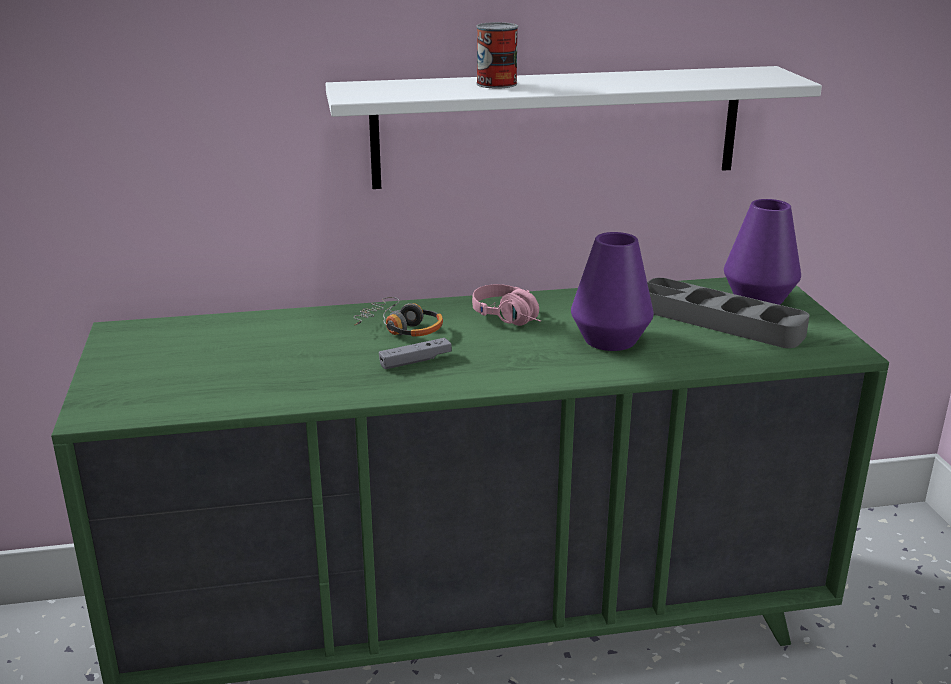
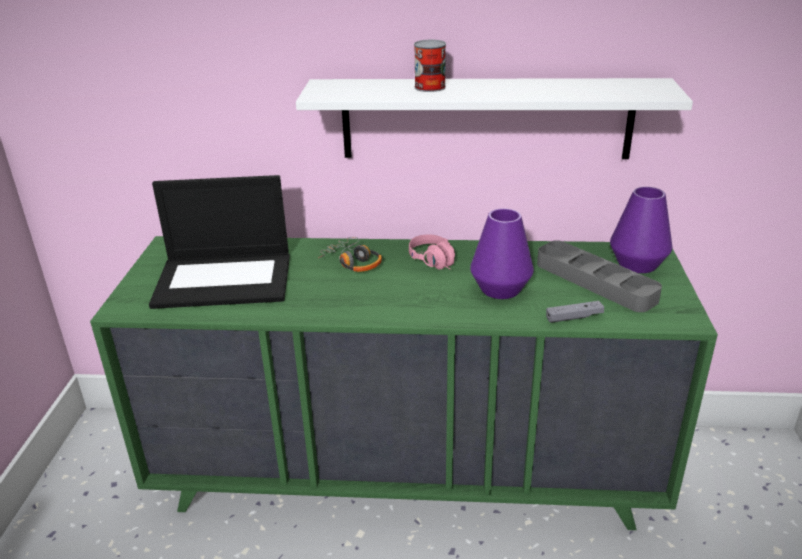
camera: 15 degrees right, 5 degrees up
grey game controller [379,338,452,369] -> grey game controller moved to [546,301,604,323]
none -> laptop [149,175,290,309]

